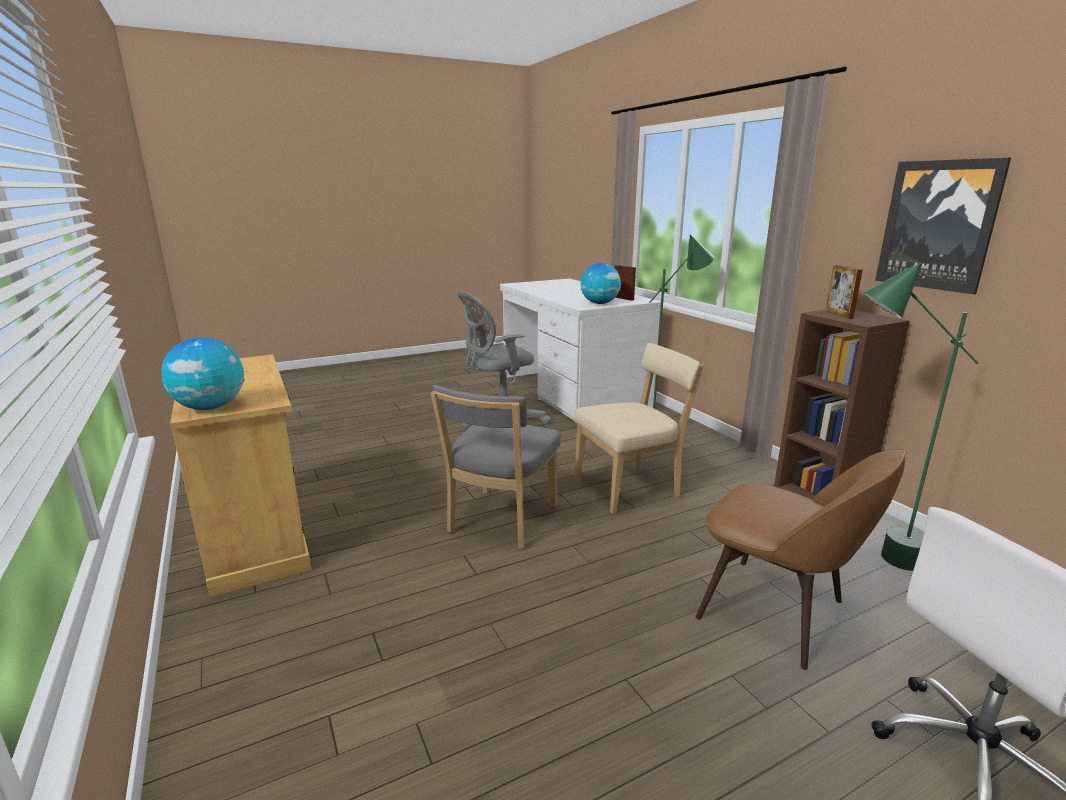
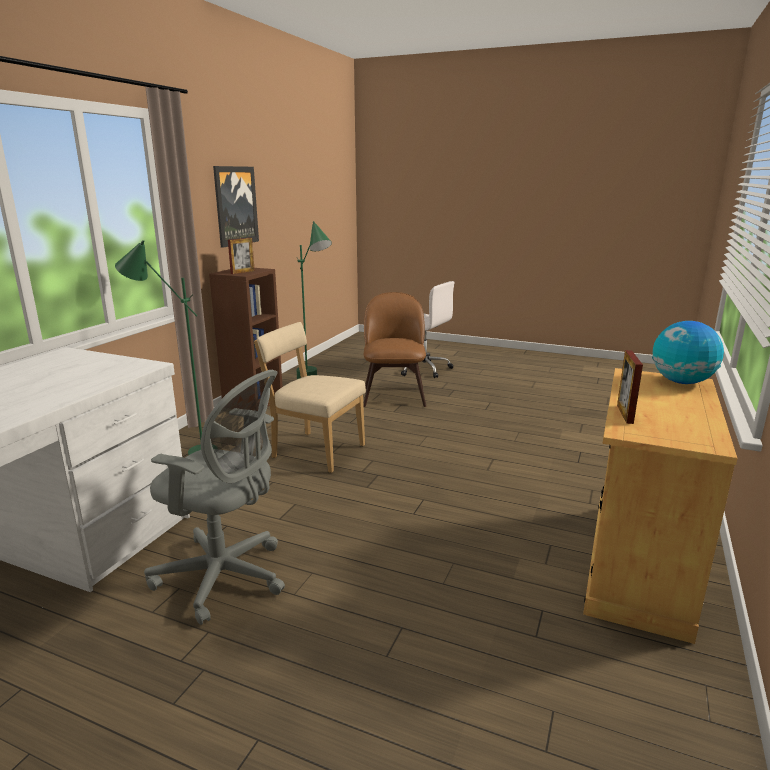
camera: 130 degrees left, 0 degrees up
grey chair [431,385,561,549] -> none
globe [581,263,621,304] -> none
picture frame [614,265,636,301] -> picture frame moved to [617,350,643,424]

